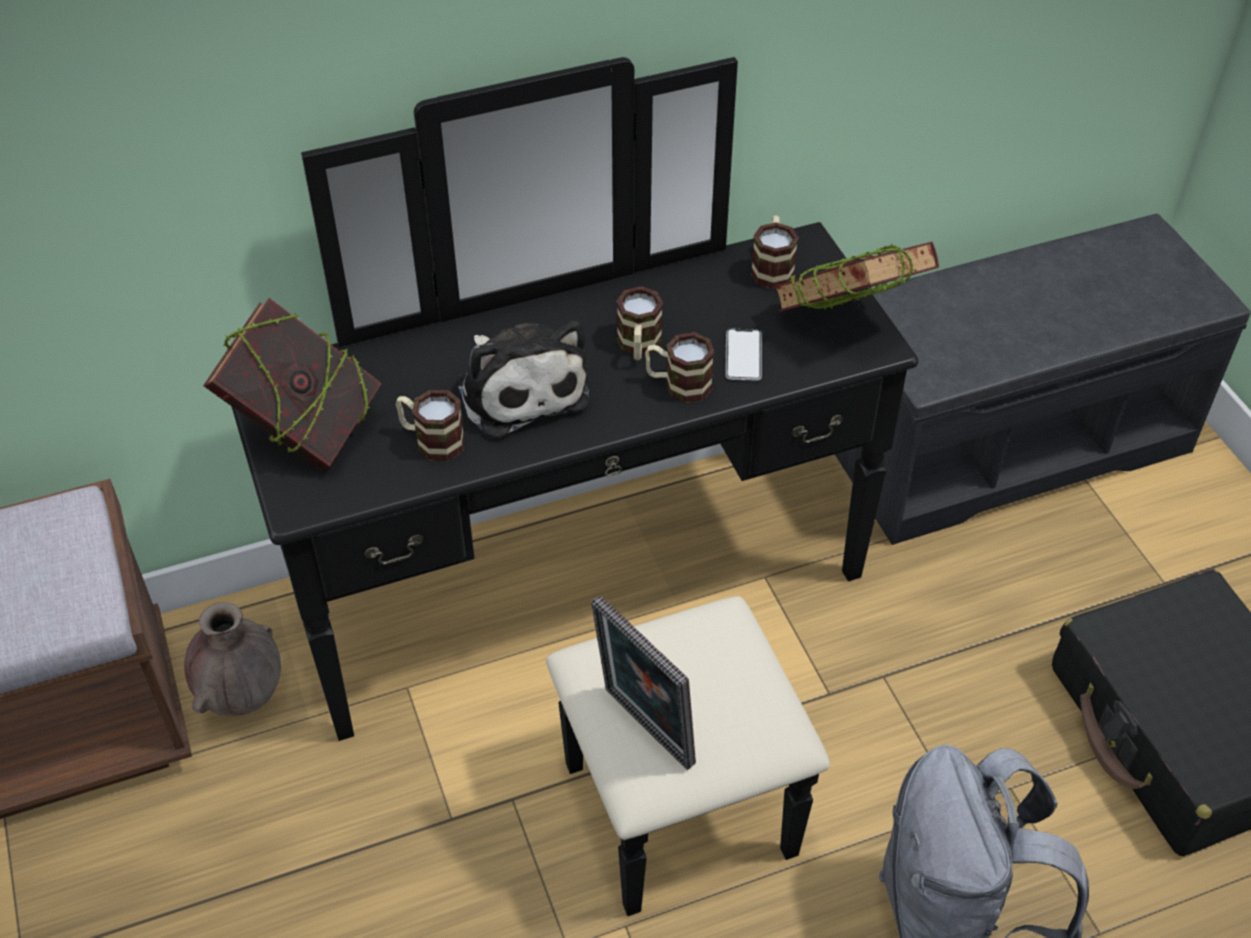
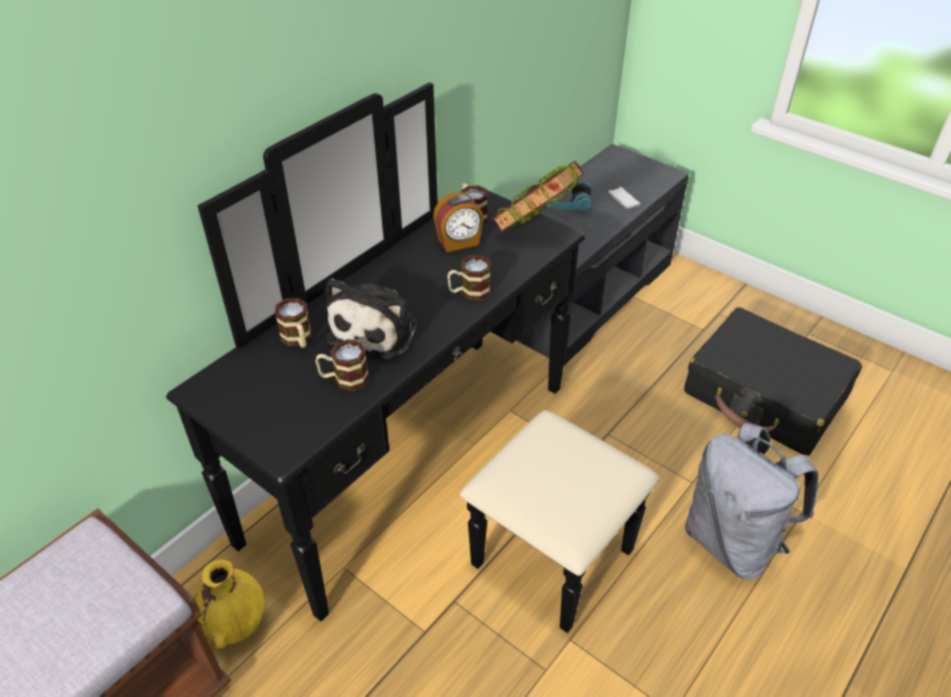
camera: 30 degrees left, 5 degrees down
brown vase [184,602,281,716] -> yellow vase [193,559,264,648]
book [203,298,382,469] -> none
plush toy [456,320,589,439] -> plush toy turned 75 degrees clockwise [325,278,417,359]
picture frame [591,595,696,770] -> none
mug [616,286,663,360] -> mug moved to [275,298,312,348]
phone [725,329,762,381] -> phone moved to [608,187,641,209]
none -> alarm clock [433,192,484,252]
none -> headphones [546,182,592,212]

